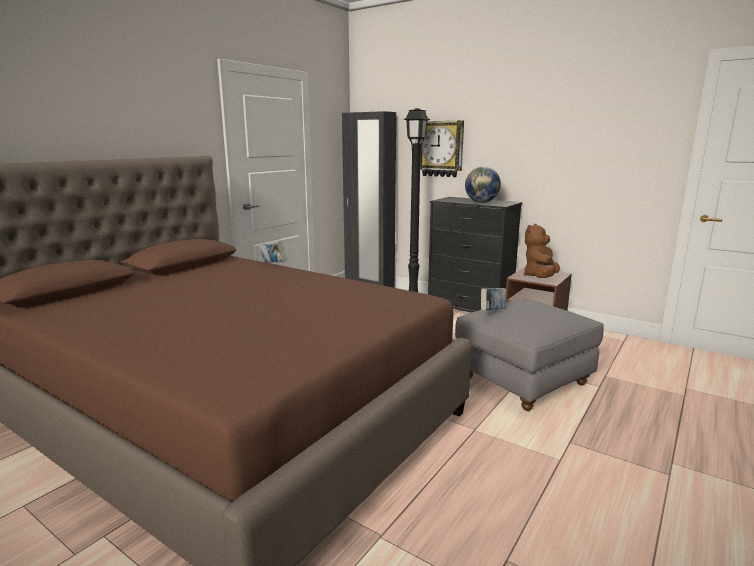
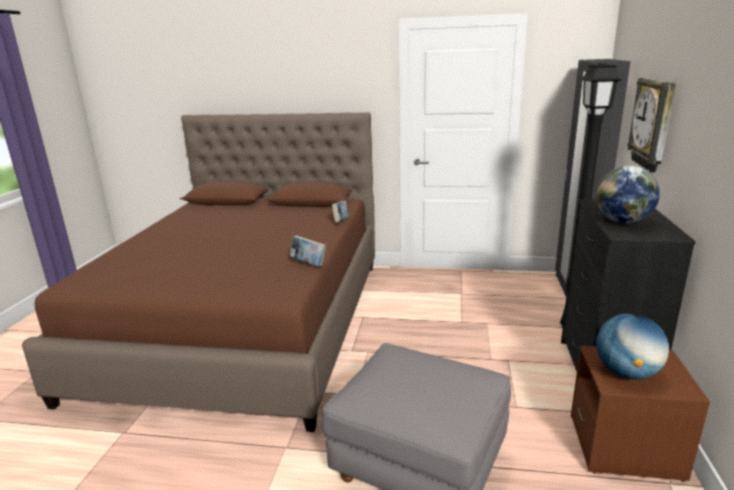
camera: 65 degrees right, 5 degrees up
book [481,288,506,311] -> book moved to [290,235,326,267]
brown plush toy [524,224,560,278] -> globe [596,313,669,379]

